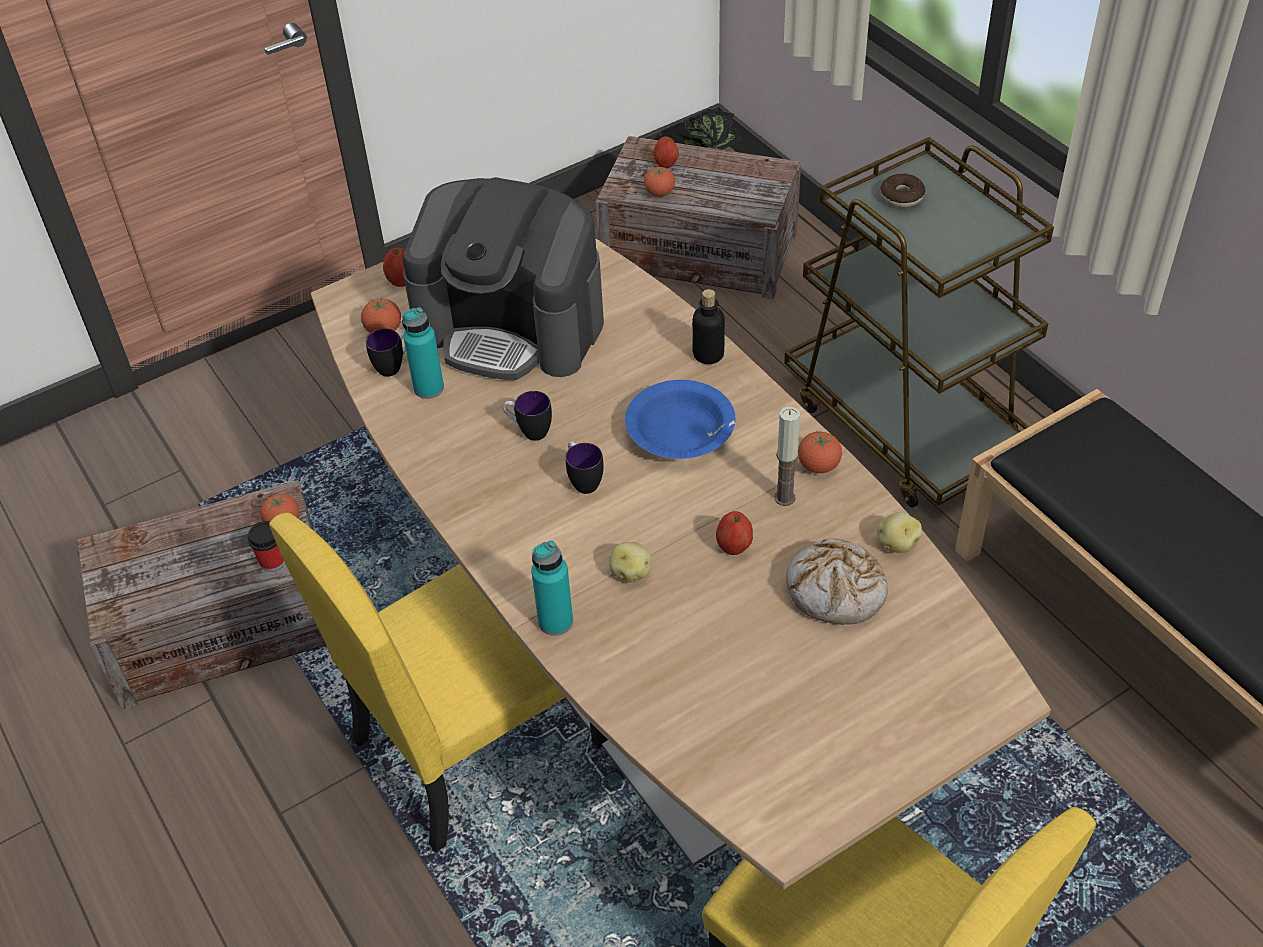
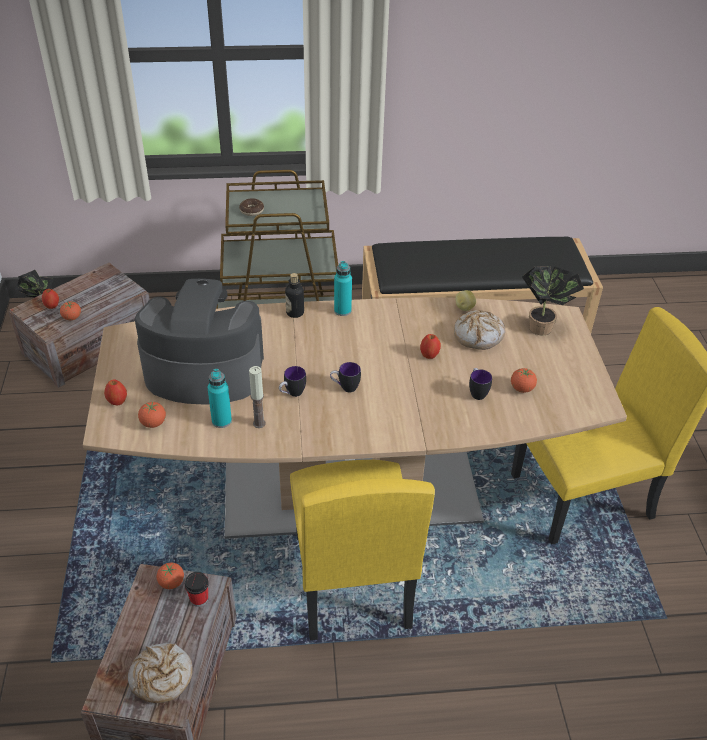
camera: 65 degrees left, 5 degrees down
mug [366,329,406,377] -> mug moved to [469,368,492,400]
coffee machine [402,177,604,380] -> coffee machine turned 135 degrees counterclockwise [135,279,264,405]
turquoise bottle [531,541,573,636] -> turquoise bottle moved to [334,261,352,316]
potato [609,542,651,583] -> none
blue bowl [625,380,735,459] -> none
candle [774,407,800,506] -> candle moved to [249,366,266,428]
tomato [798,431,842,473] -> tomato moved to [511,368,537,393]
none -> bread [128,643,193,703]
none -> potted plant [522,266,584,336]

